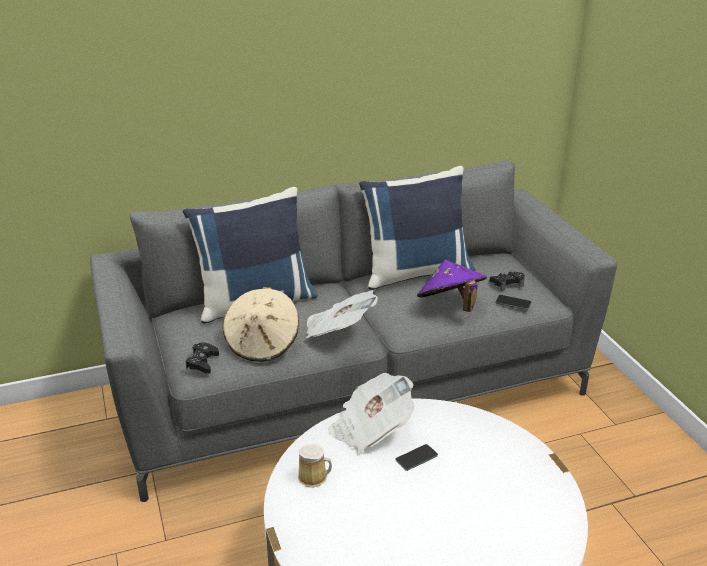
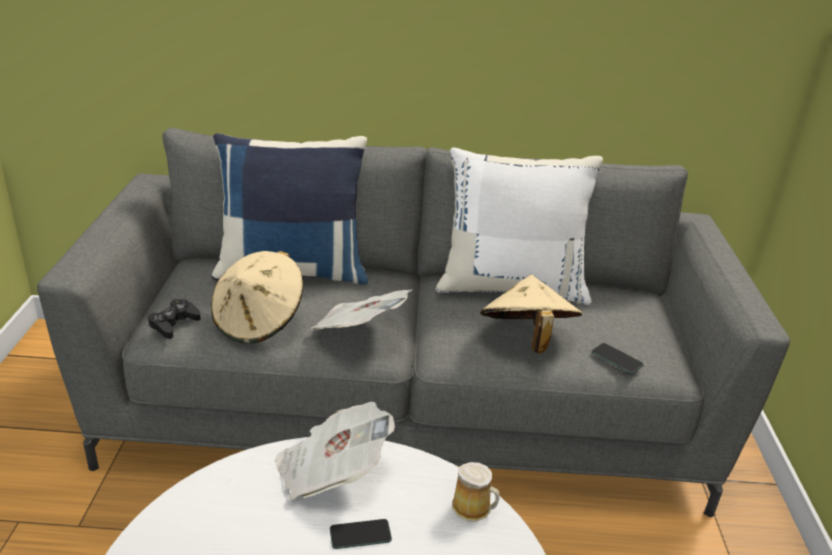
camera: 20 degrees right, 0 degrees up
mug [298,444,332,488] -> mug moved to [452,462,500,522]
blue pillow [359,166,476,290] -> white pillow [436,148,603,305]
purple hat [417,260,487,312] -> beige hat [480,275,582,353]
black game controller [489,270,525,291] -> none

